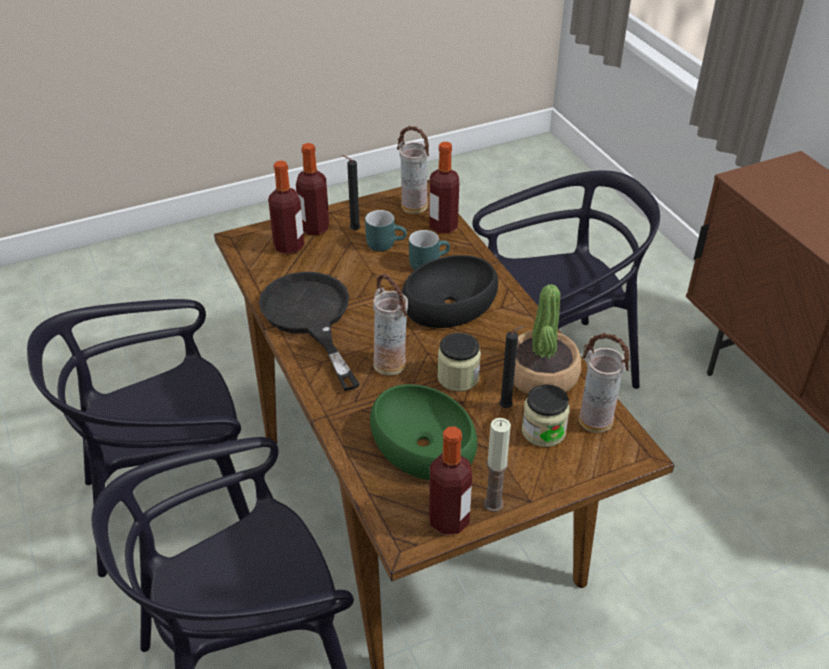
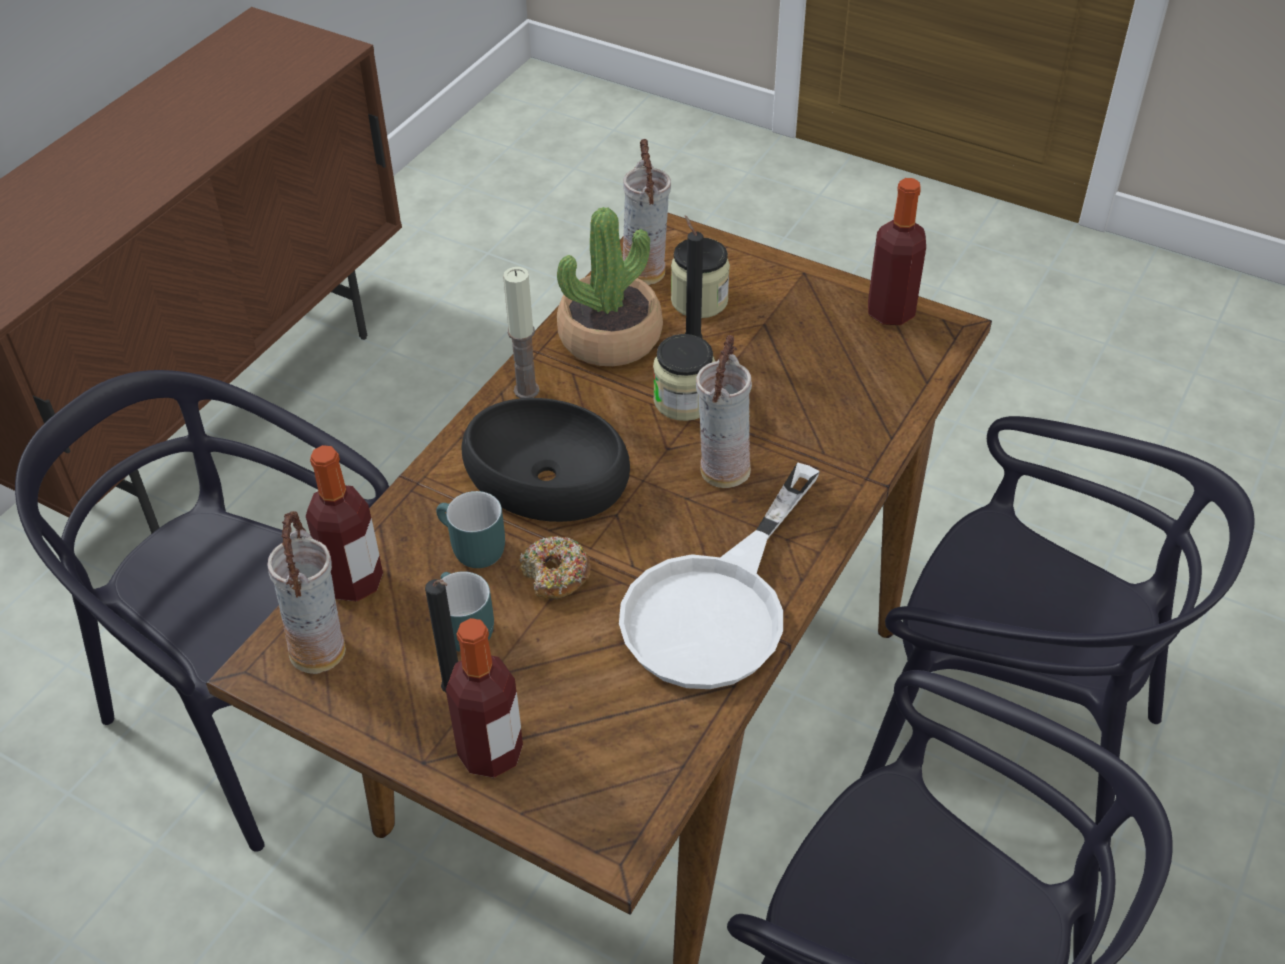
camera: 125 degrees left, 5 degrees up
black frying pan [259,272,360,391] -> white frying pan [619,462,820,689]
bottle [268,160,304,255] -> none
green bowl [370,384,477,480] -> none
candle [484,418,511,512] -> candle moved to [503,267,539,398]
none -> donut [520,536,591,599]

